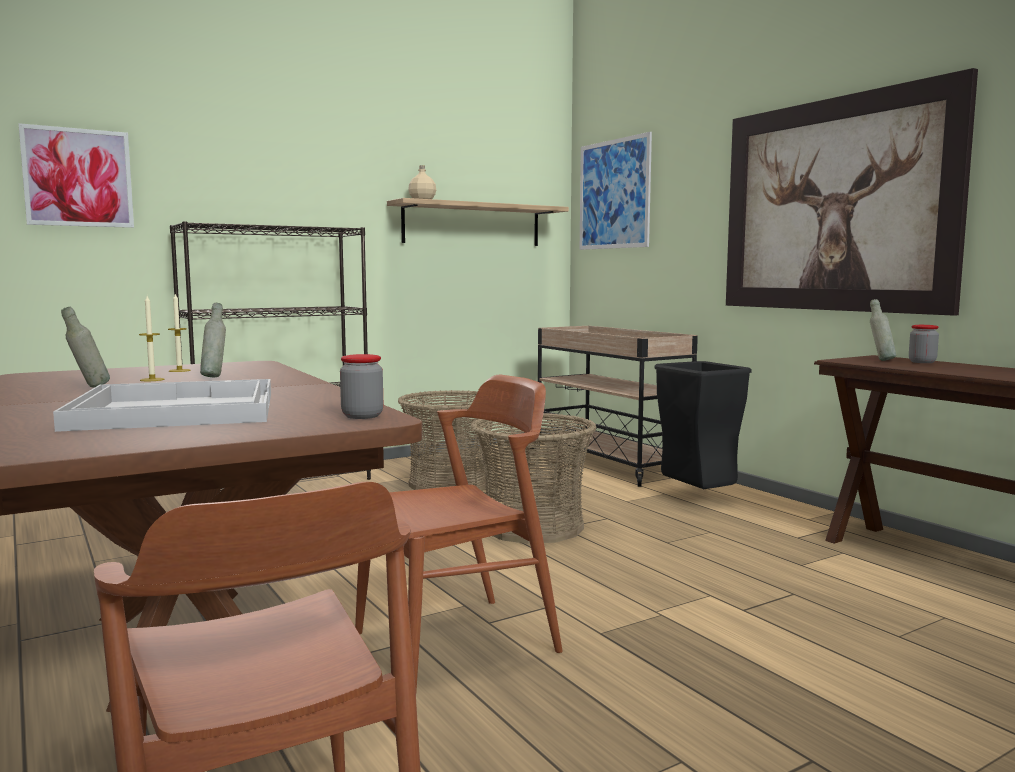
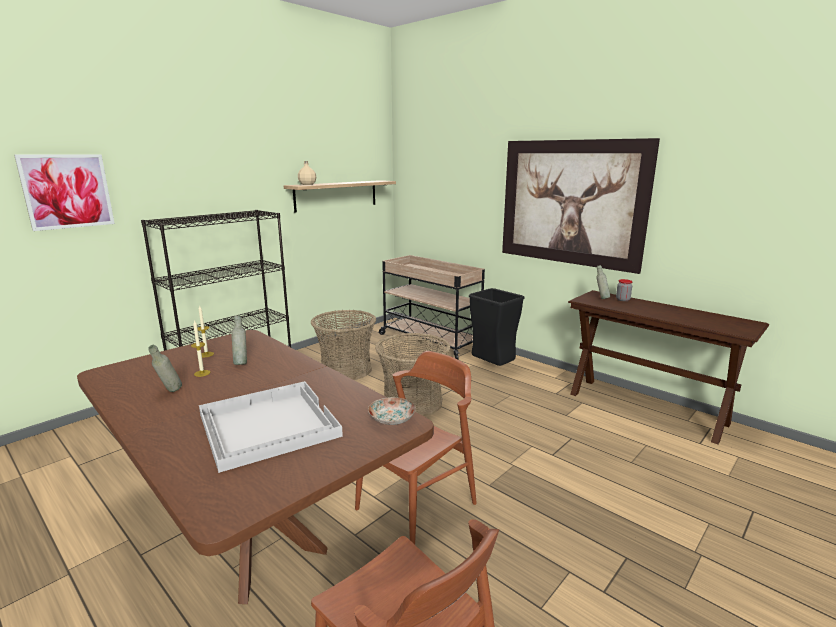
camera: 15 degrees left, 10 degrees up
jar [340,354,383,419] -> plate [368,397,416,425]
picture [580,132,652,250] -> none

